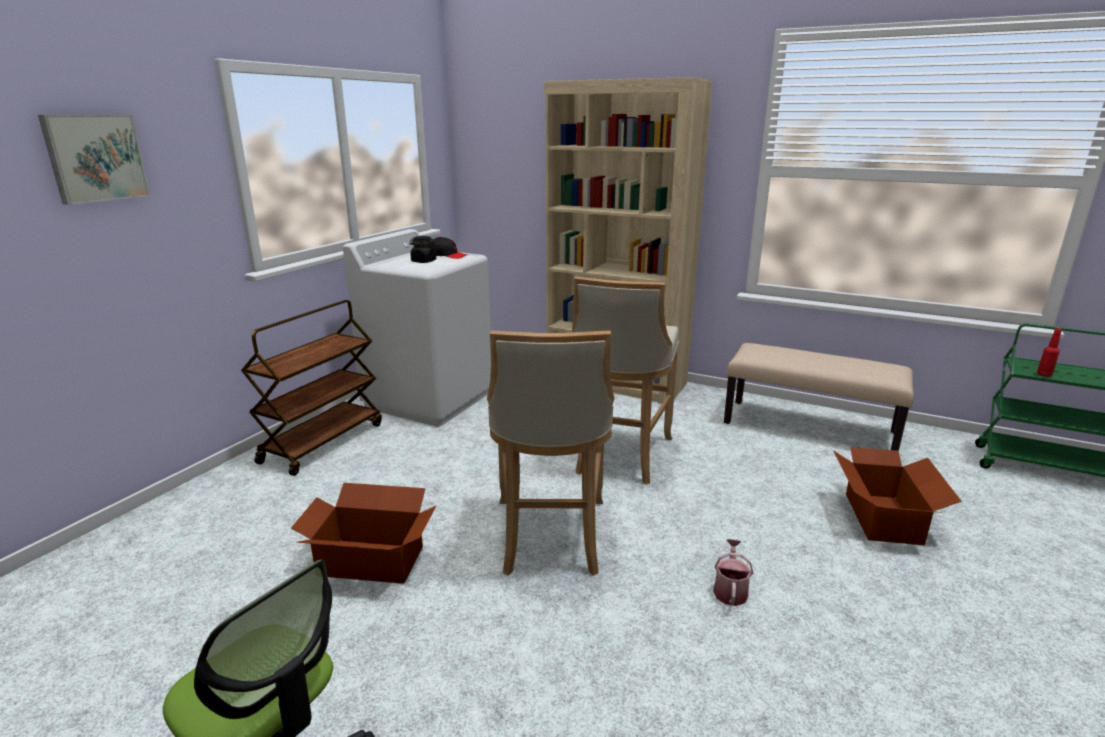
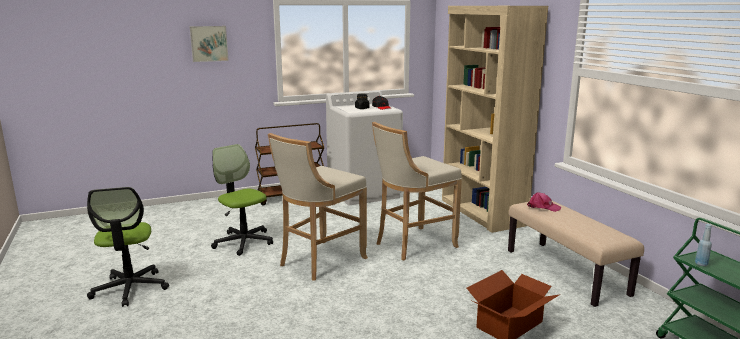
camera: 40 degrees right, 5 degrees down
cardboard box [291,483,436,584] -> office chair [211,144,273,256]
watering can [713,539,753,606] -> none
red bottle [1037,328,1062,377] -> blue bottle [695,224,712,266]
none -> pink cap [527,192,561,212]

